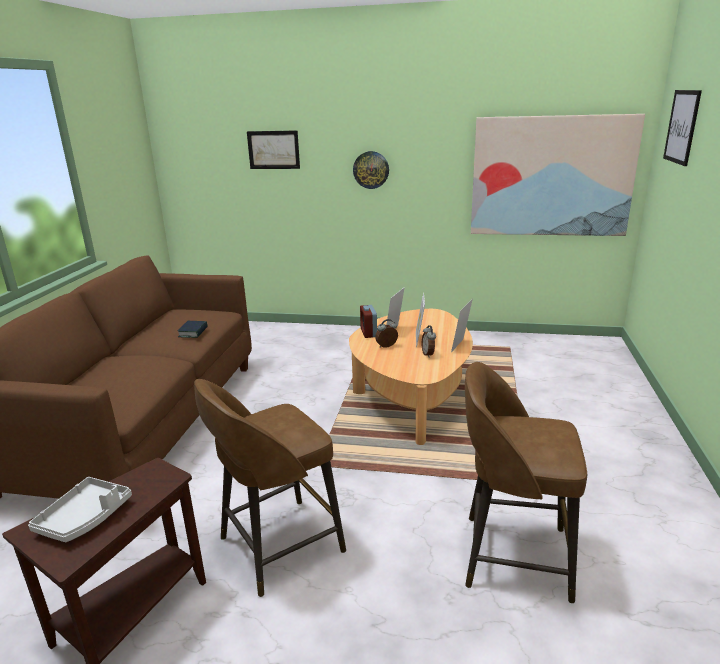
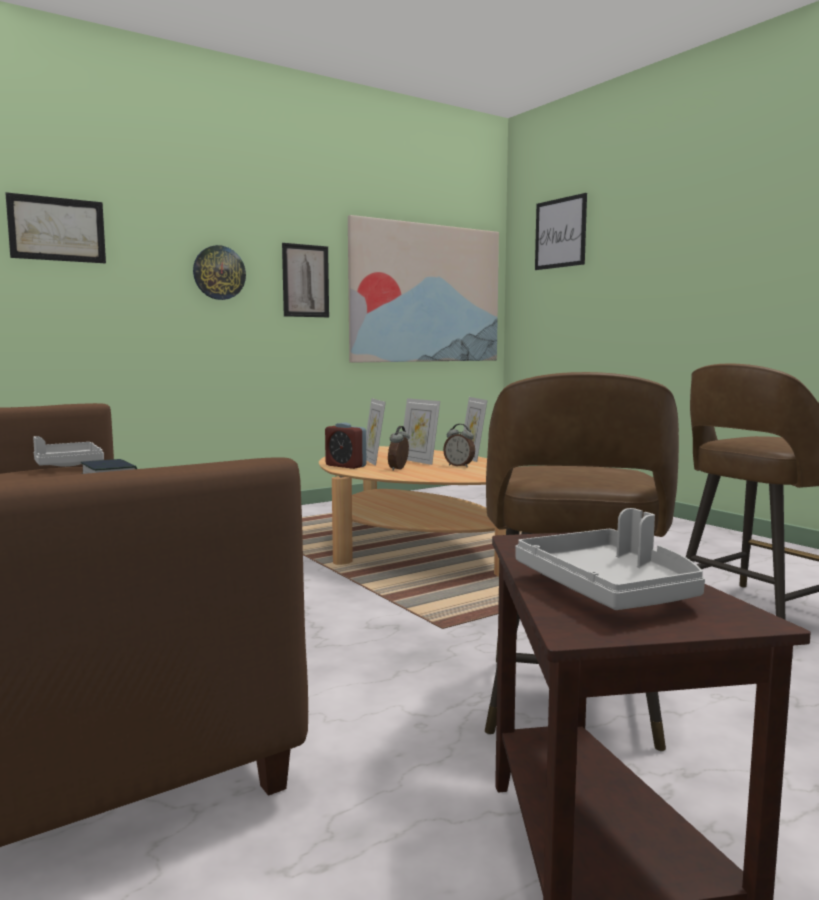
camera: 45 degrees left, 15 degrees down
none -> grey tray [33,436,104,467]
none -> picture [282,243,329,317]

